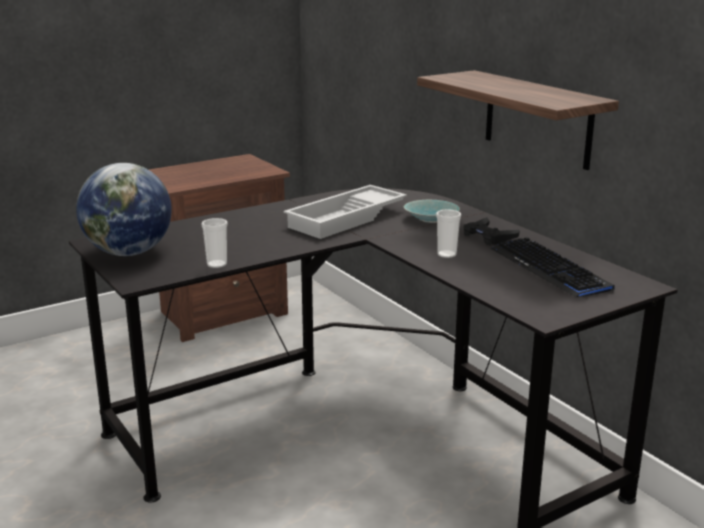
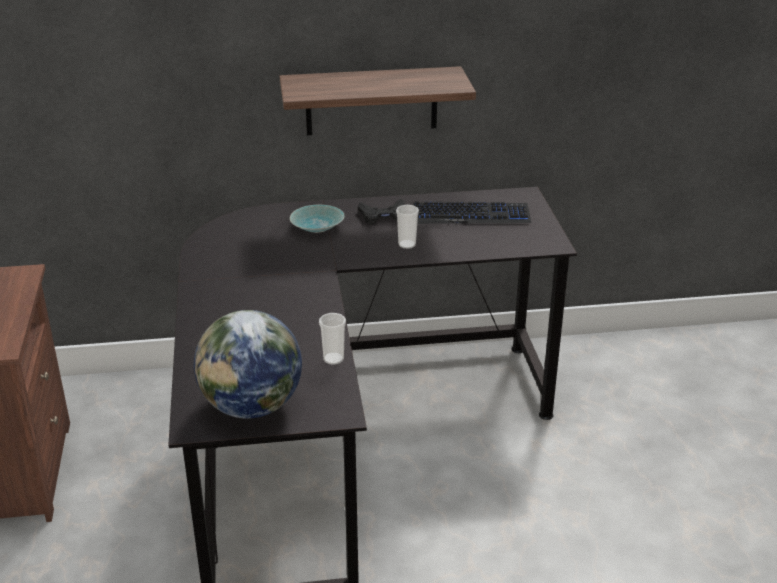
camera: 65 degrees left, 10 degrees up
white tray [283,185,407,239] -> none

